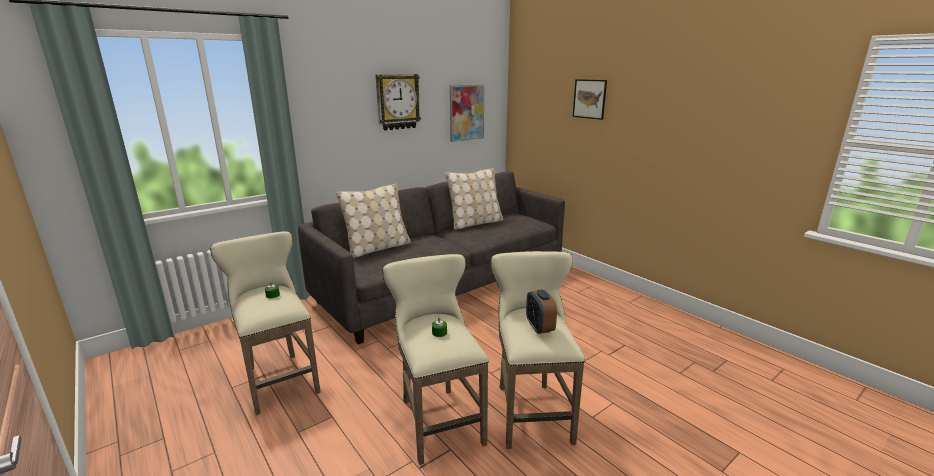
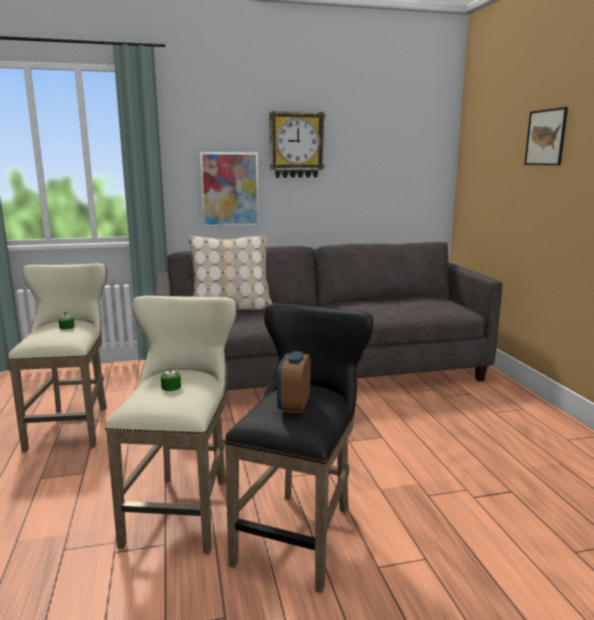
camera: 25 degrees right, 5 degrees down
beige pillow [445,168,503,230] -> none
picture [450,84,484,142] -> picture moved to [200,152,259,227]
beige stool [491,251,585,449] -> black stool [224,303,374,593]

